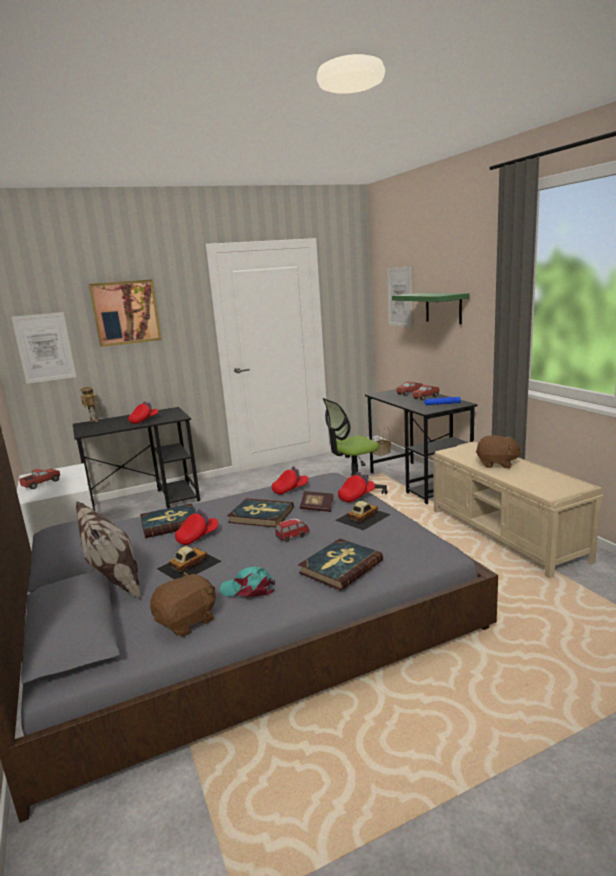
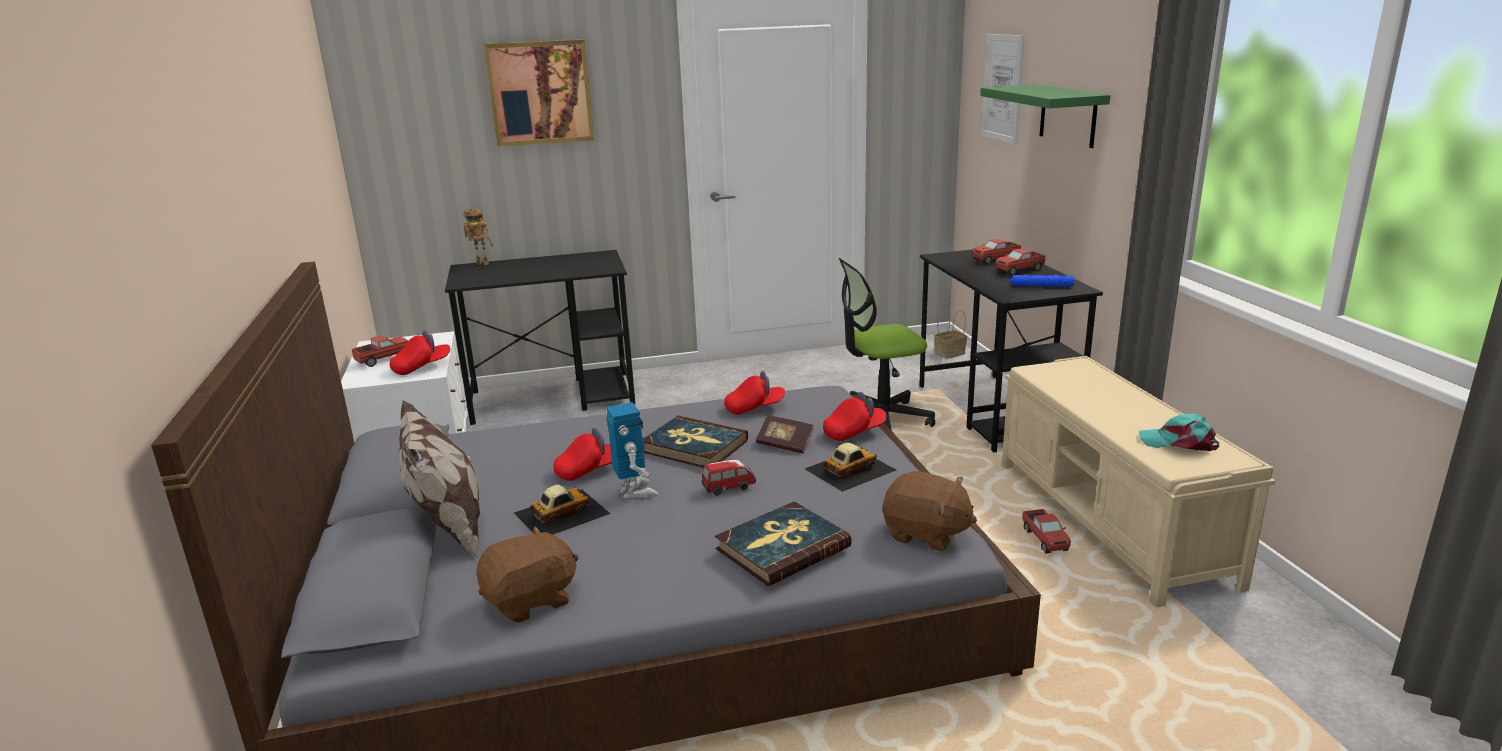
camera: 10 degrees right, 5 degrees up
picture [11,312,76,384] -> none
red cap [128,401,158,424] -> red cap moved to [390,330,451,375]
book [140,503,196,538] -> none
turquoise cap [219,566,275,597] -> turquoise cap moved to [1139,414,1219,451]
brown plush toy [476,435,523,468] -> brown plush toy moved to [883,471,977,552]
none -> toy robot [606,402,659,498]
none -> toy truck [1022,509,1071,553]

